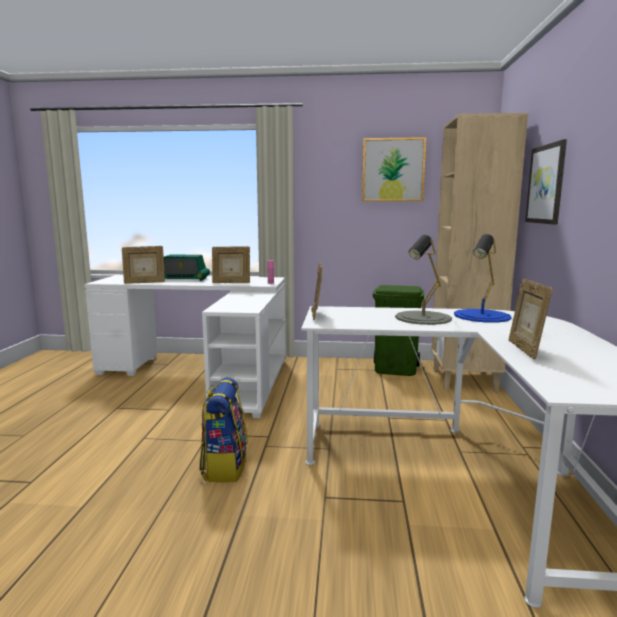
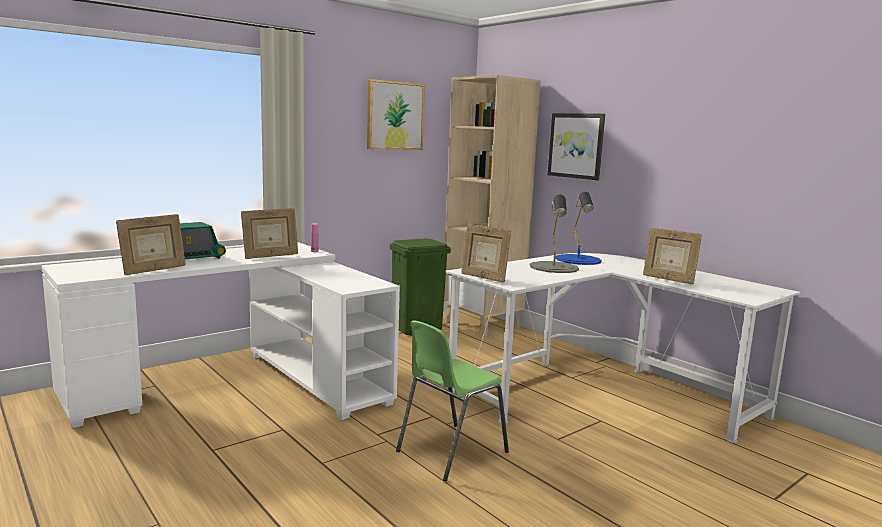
camera: 45 degrees left, 0 degrees up
backpack [199,378,248,482] -> green chair [396,320,509,481]

